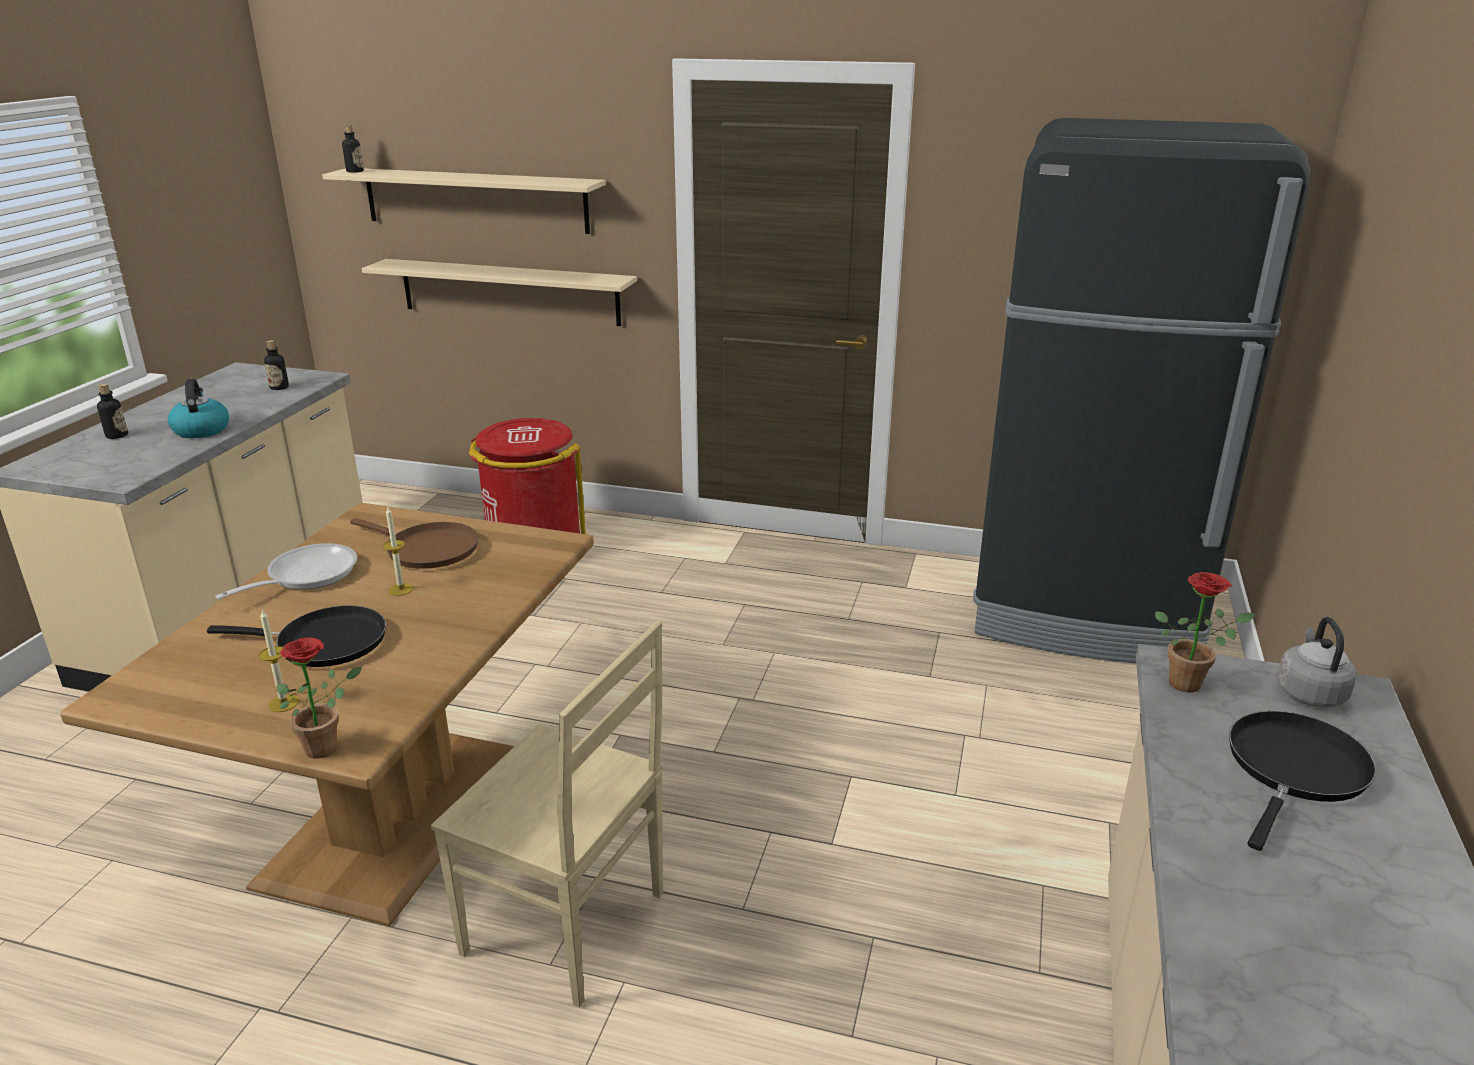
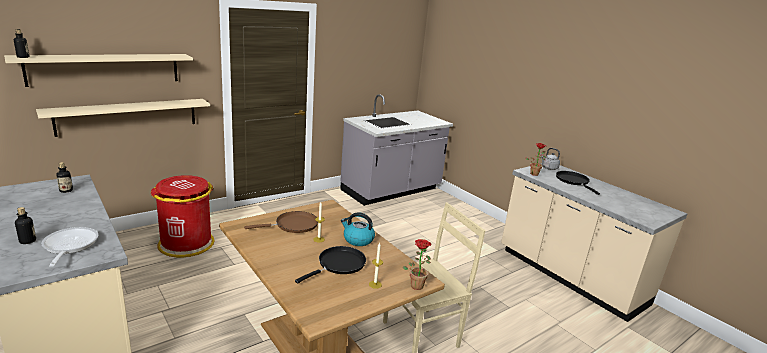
camera: 55 degrees left, 5 degrees down
kettle [168,379,229,438] -> kettle moved to [341,212,375,246]
frying pan [215,543,357,599] -> frying pan moved to [42,227,98,267]
black fridge [973,118,1310,663] -> grey counter [340,94,453,206]

